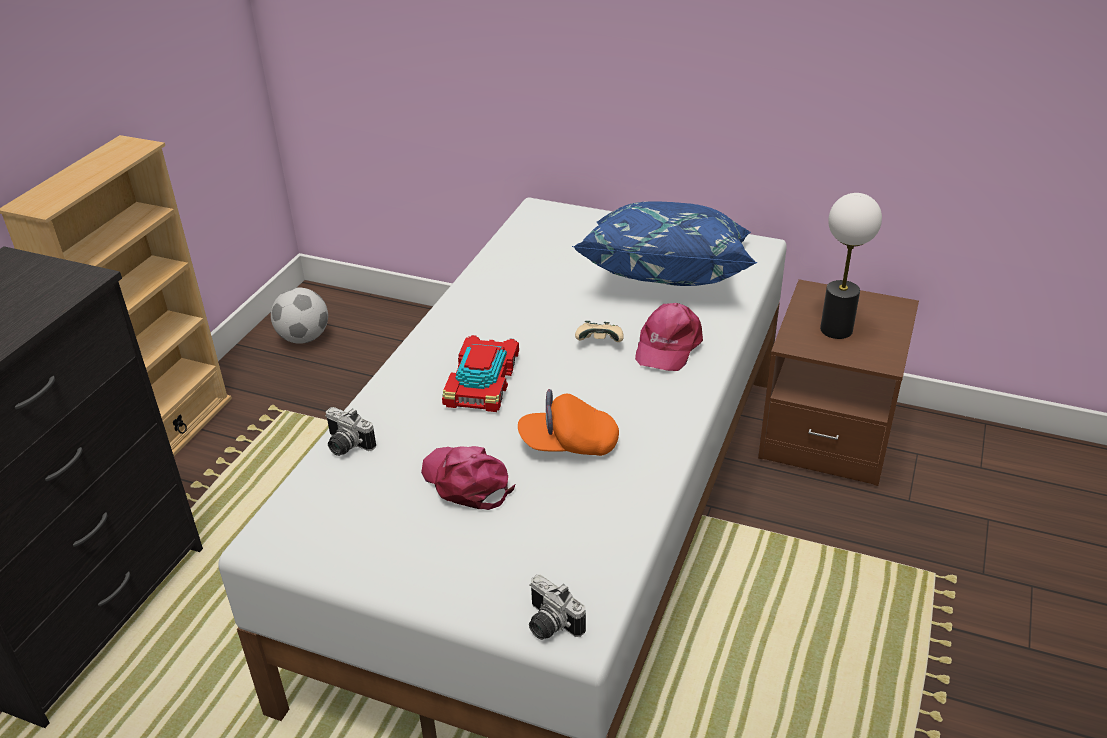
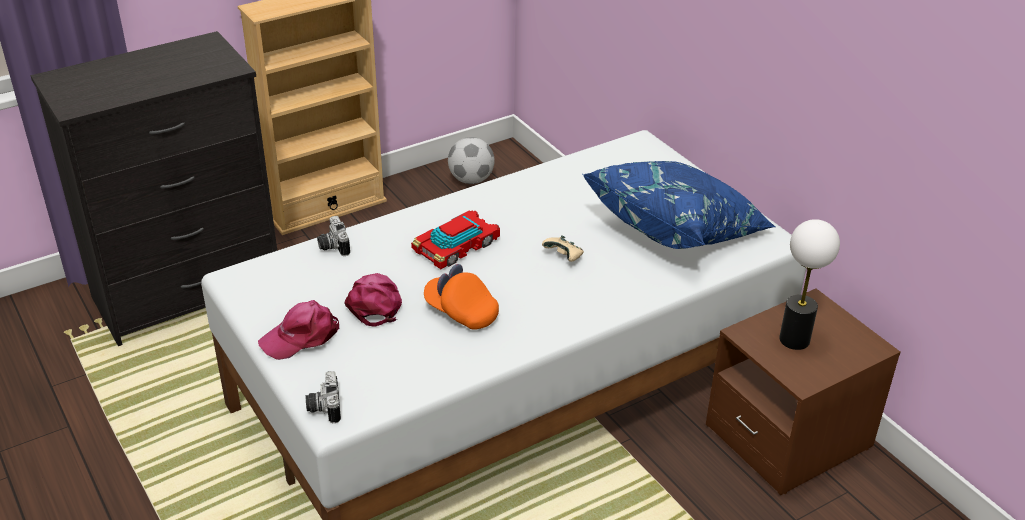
camera: 35 degrees right, 0 degrees up
pink cap [635,303,703,371] -> pink cap moved to [258,300,339,360]

